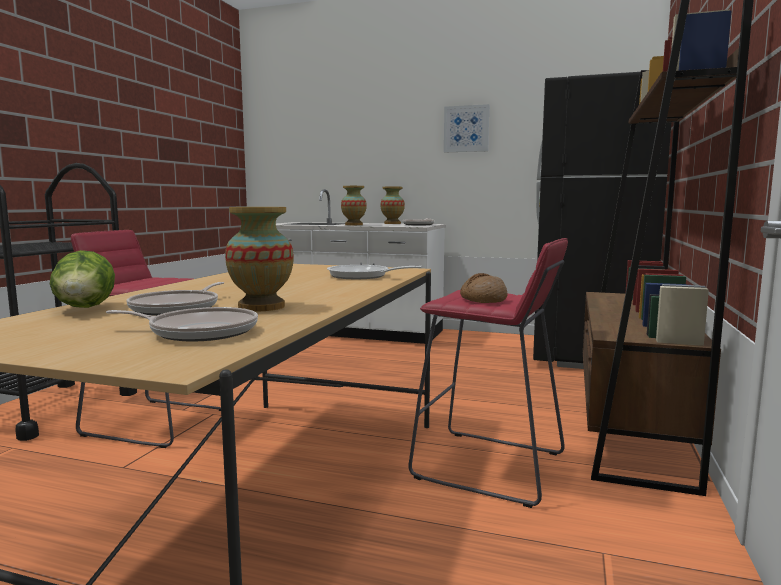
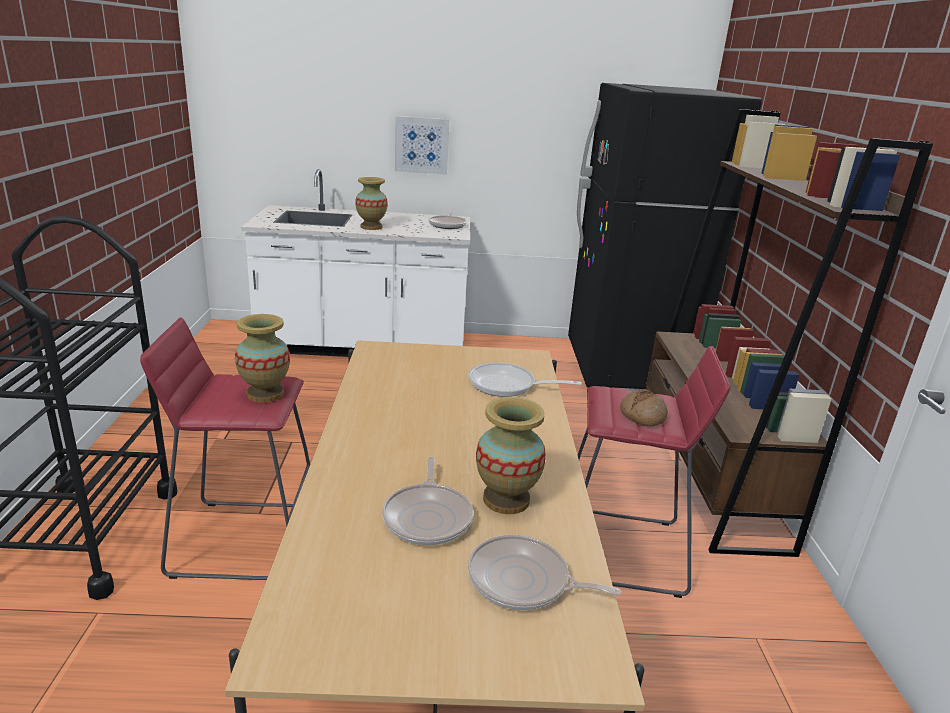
camera: 20 degrees left, 15 degrees up
lettuce [50,250,115,308] -> none
frying pan [106,307,258,341] -> frying pan turned 150 degrees counterclockwise [468,535,622,610]
vase [380,187,405,224] -> vase moved to [235,314,290,402]
picture [444,104,489,152] -> picture moved to [395,116,450,175]

